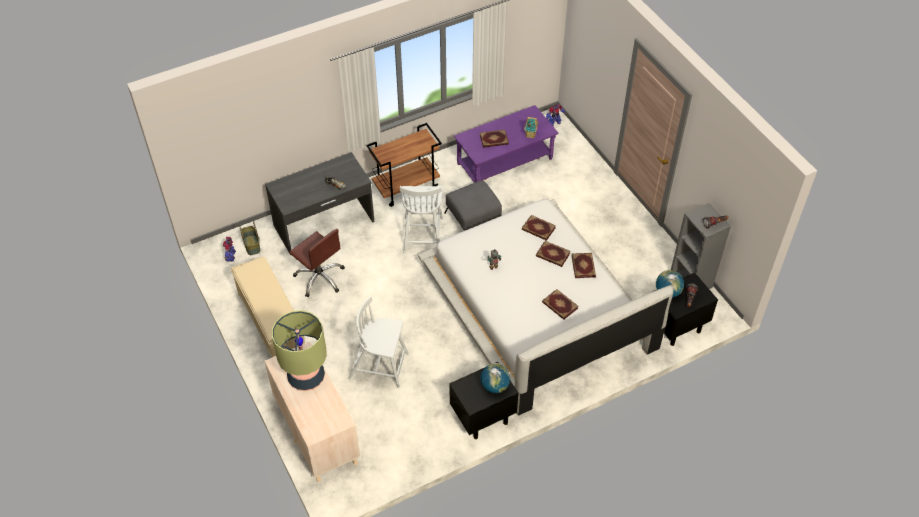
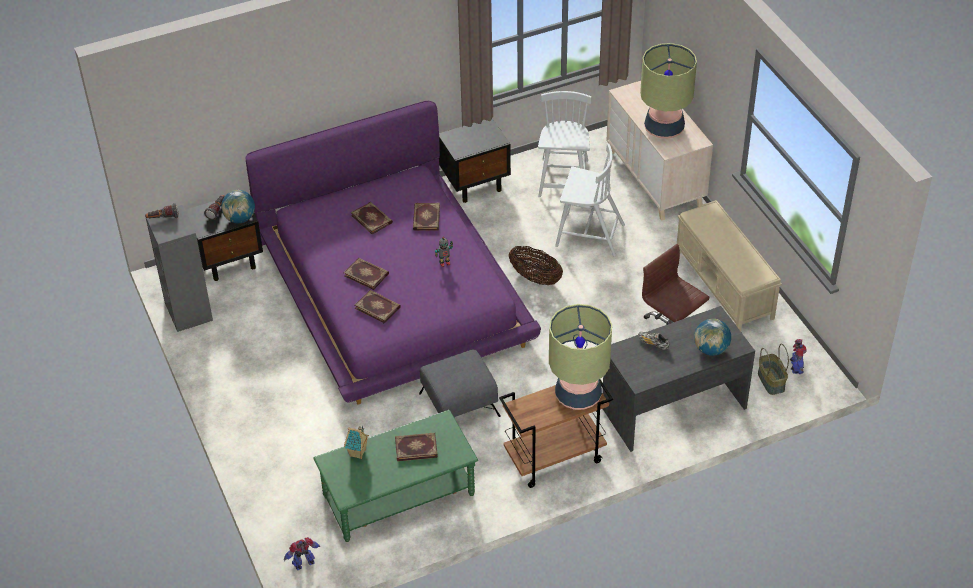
camera: 175 degrees left, 5 degrees down
white chair [400,186,443,254] -> white chair moved to [538,91,592,197]
white bed [418,199,673,415] -> purple bed [245,101,541,405]
purple coffee table [454,105,559,183] -> green coffee table [314,410,478,542]
globe [480,363,510,393] -> globe moved to [694,319,731,356]
book [572,253,596,278] -> book moved to [413,203,440,231]
none -> basket [509,246,563,285]
none -> table lamp [549,304,612,410]

